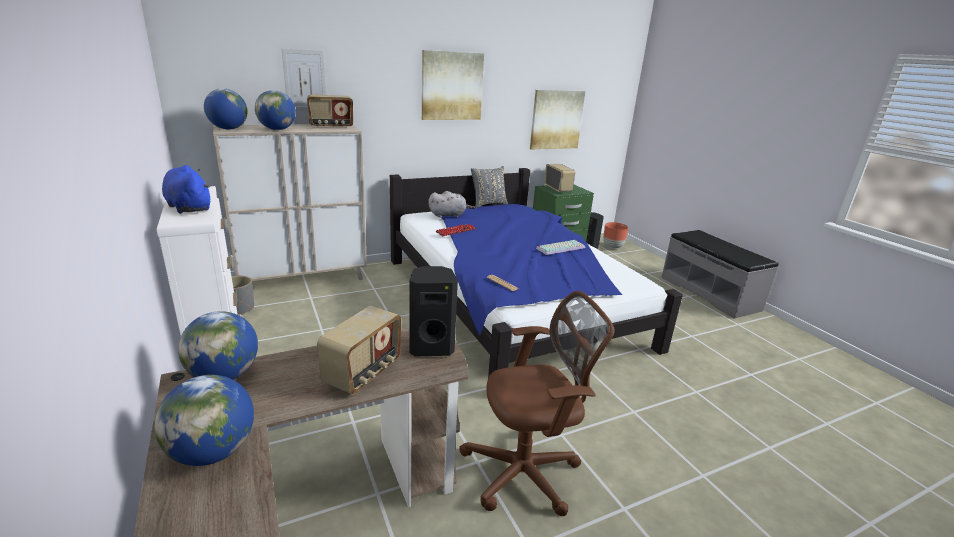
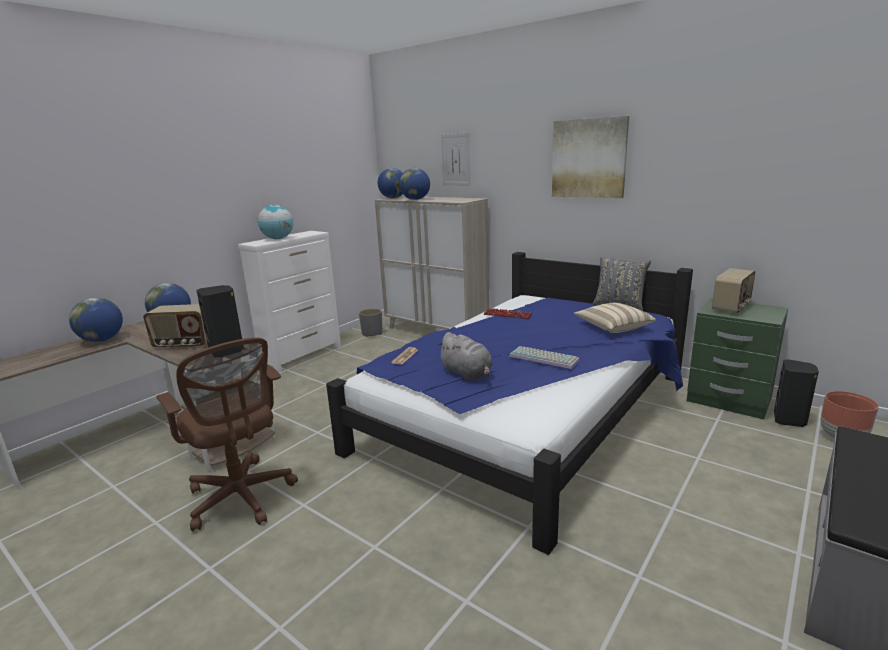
camera: 65 degrees right, 5 degrees down
blue plush toy [162,165,210,214] -> globe [258,205,293,239]
radio [307,95,353,128] -> none
grey plush toy [428,191,475,218] -> grey plush toy moved to [437,332,493,381]
picture [530,90,585,150] -> none
none -> beige pillow [574,303,656,333]

